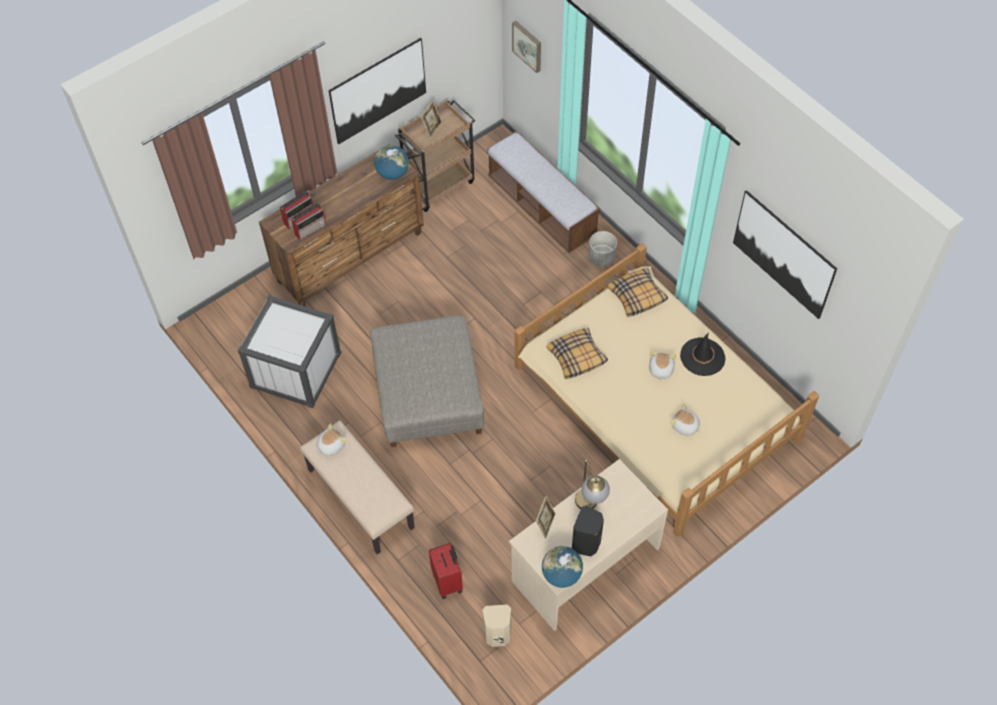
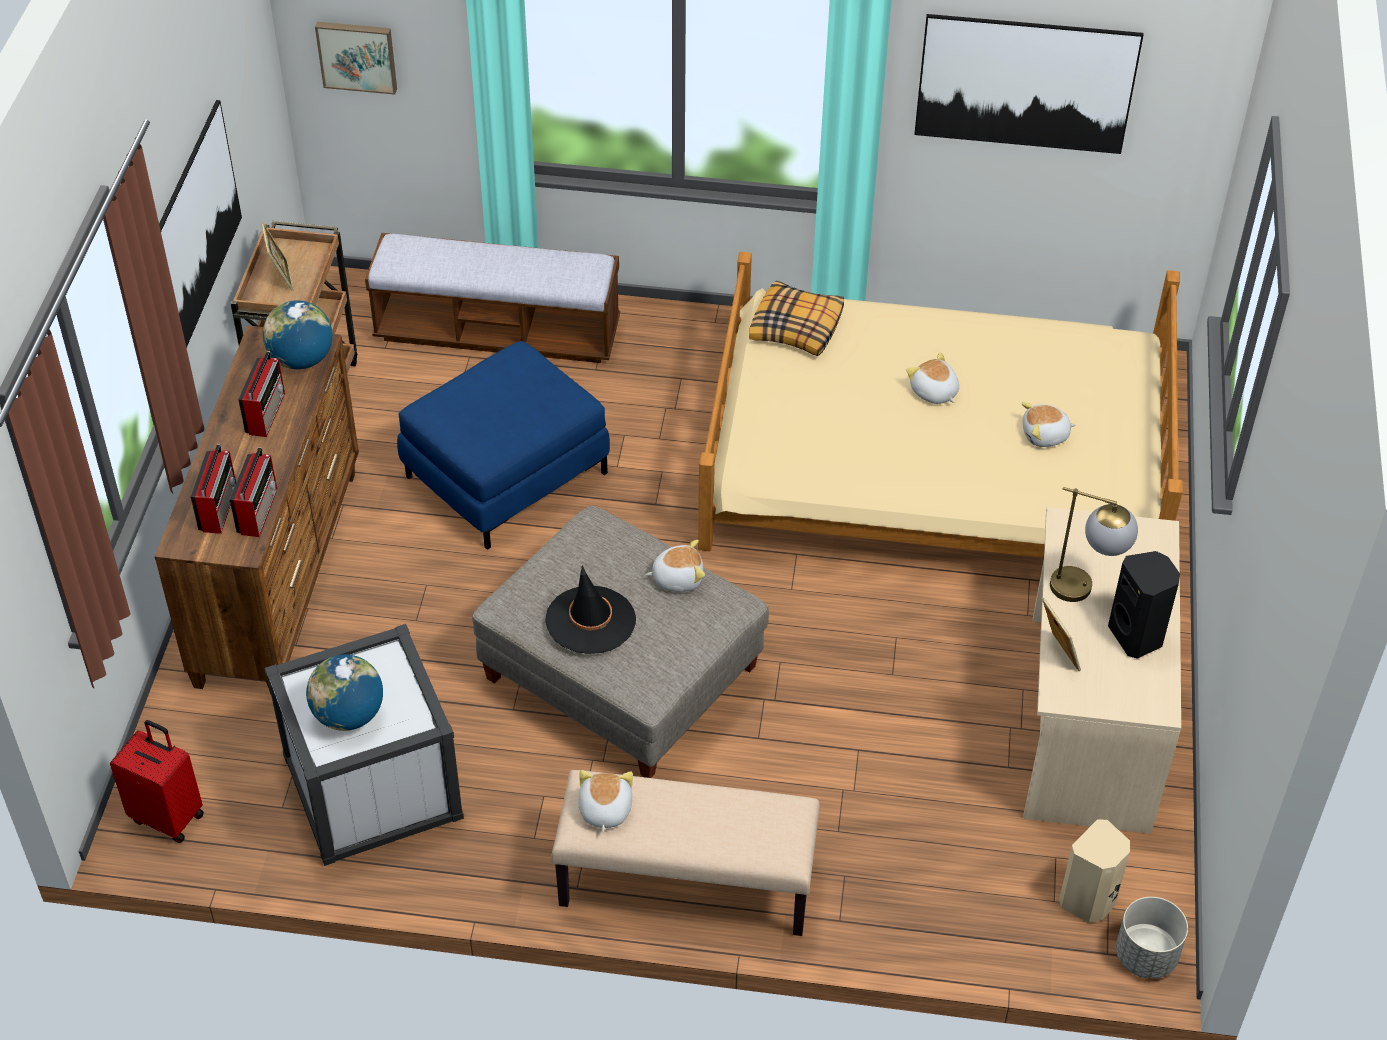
camera: 45 degrees left, 10 degrees down
red suitcase [429,543,463,599] -> red suitcase moved to [110,720,204,843]
globe [542,546,583,588] -> globe moved to [306,654,383,731]
pillow [546,328,608,379] -> none
grey planter [588,231,617,266] -> grey planter moved to [1116,897,1188,979]
black hat [680,332,725,376] -> black hat moved to [545,565,636,654]
none -> radio [238,351,285,437]
none -> blue ottoman [397,341,610,550]
none -> plush toy [645,540,705,592]

